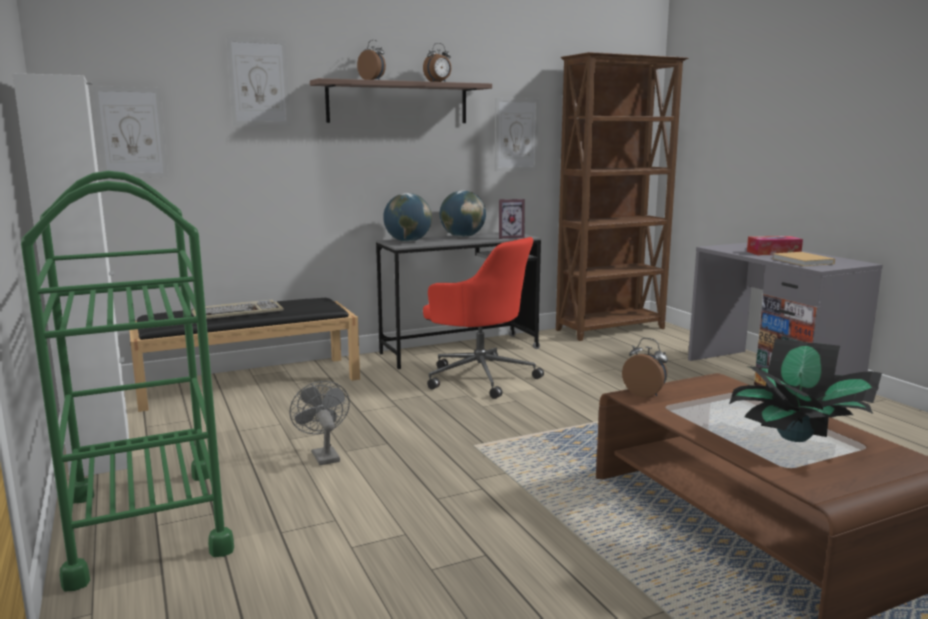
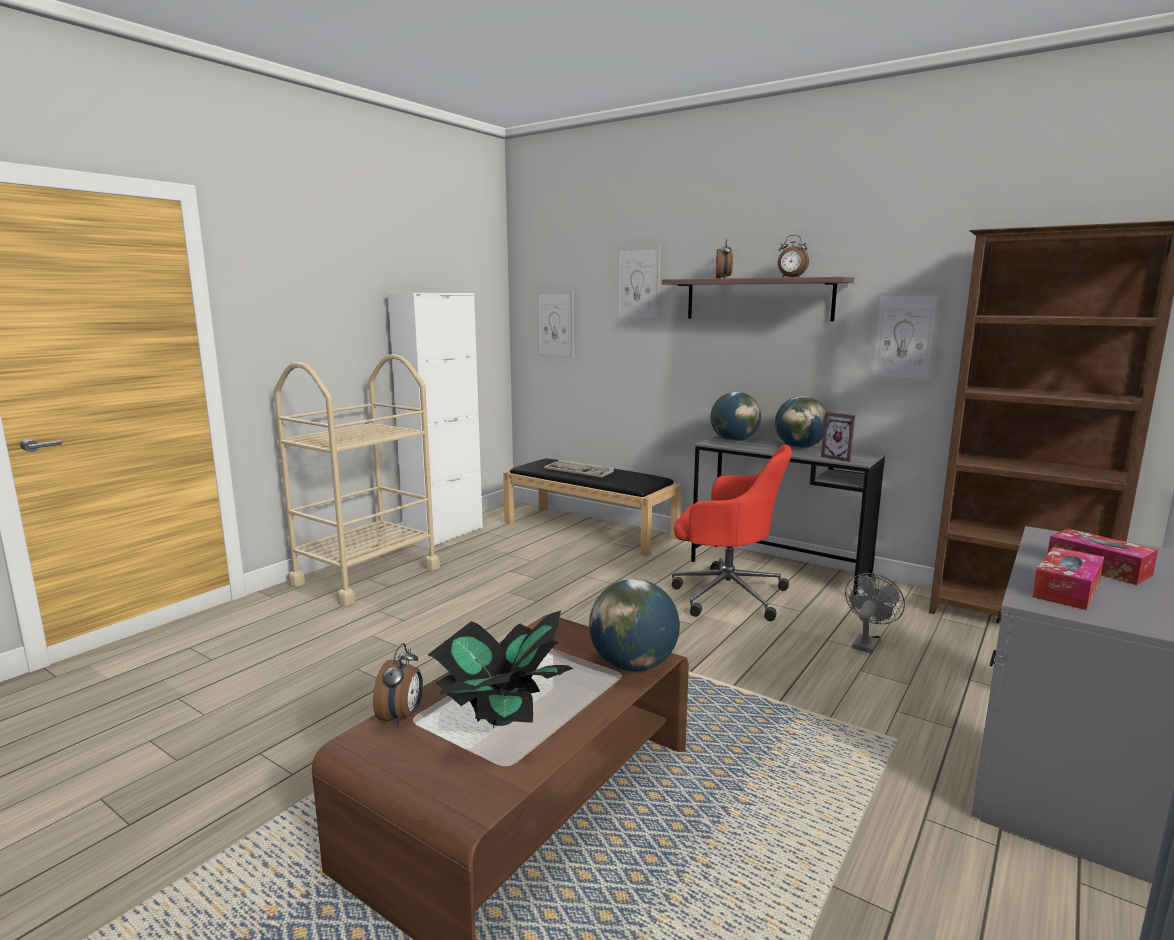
camera: 60 degrees right, 0 degrees up
green cart [21,171,234,592] -> beige cart [274,354,440,606]
grey fan [289,381,350,465] -> grey fan moved to [845,573,905,654]
red office chair [423,237,544,399] -> red office chair turned 75 degrees counterclockwise [672,445,792,621]
alarm clock [622,338,668,397] -> alarm clock moved to [373,643,423,726]
beige book [772,252,835,266] -> tissue box [1032,547,1104,610]
none -> globe [589,579,680,672]

